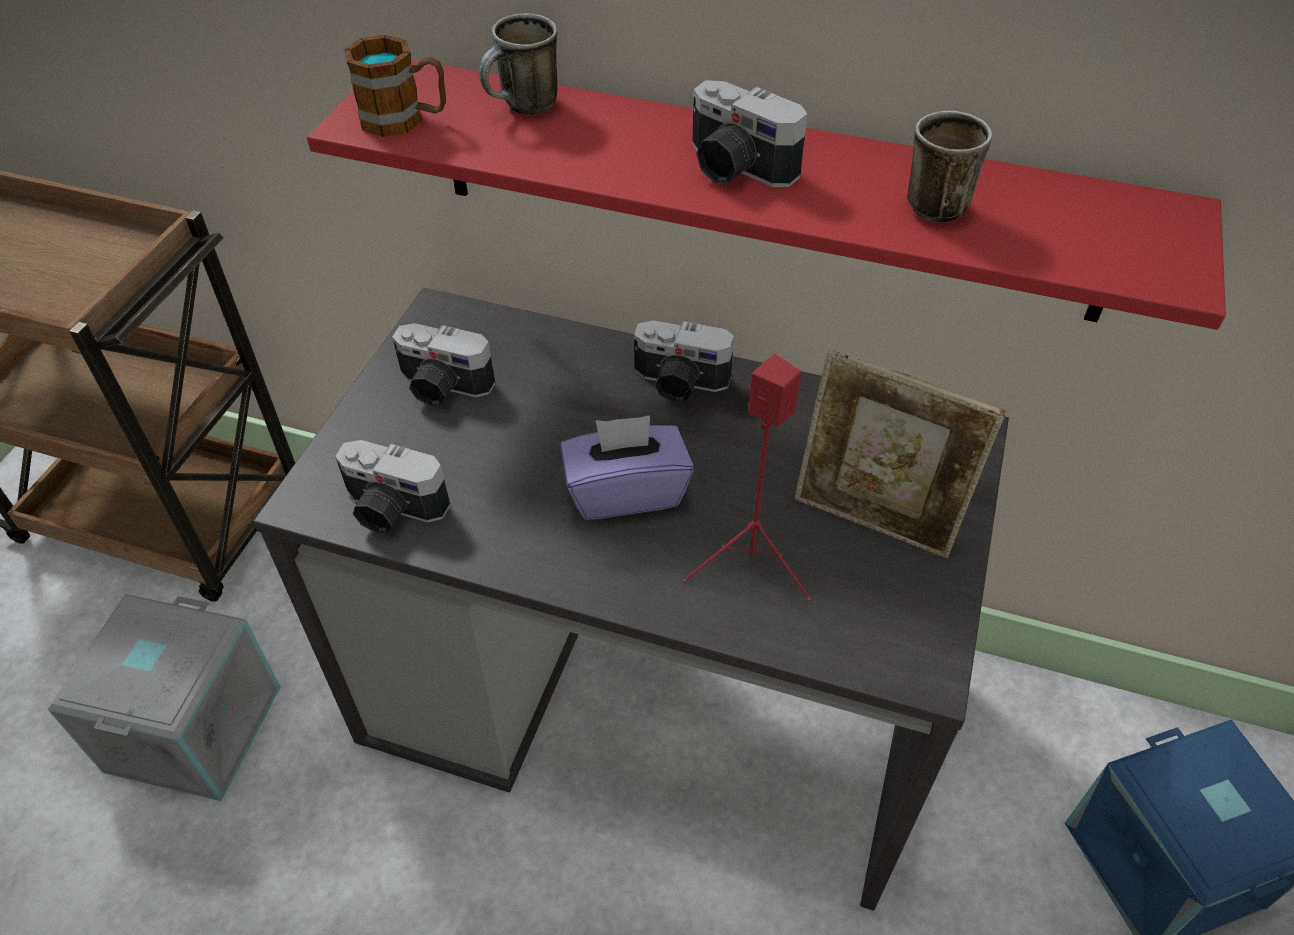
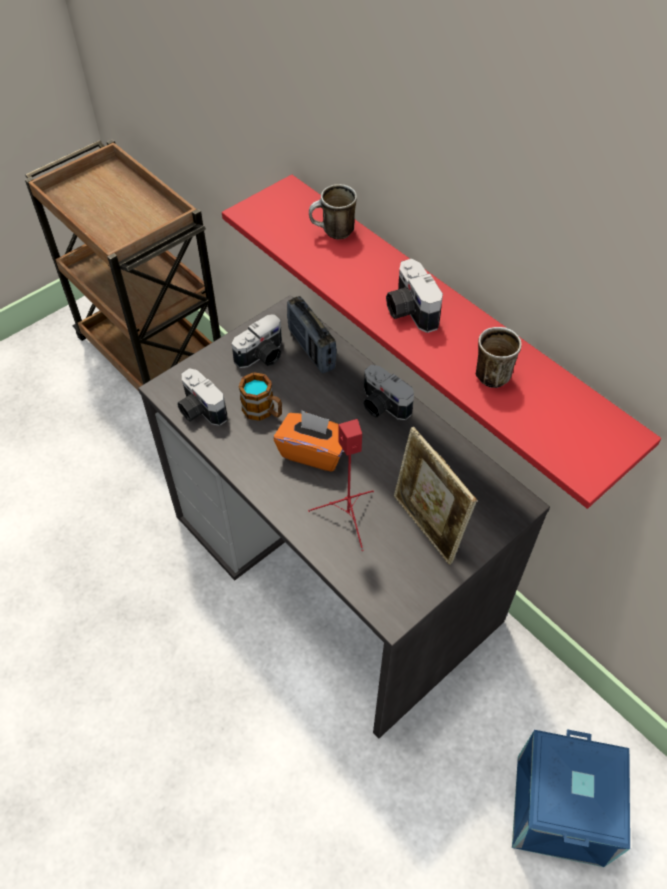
camera: 30 degrees right, 5 degrees up
grey storage box [48,594,280,801] -> none
mug [344,35,446,137] -> mug moved to [239,372,282,421]
camera [392,323,495,406] -> camera turned 90 degrees counterclockwise [232,314,282,368]
purple tissue box [560,416,694,520] -> orange tissue box [274,410,343,472]
none -> radio [287,296,337,373]

